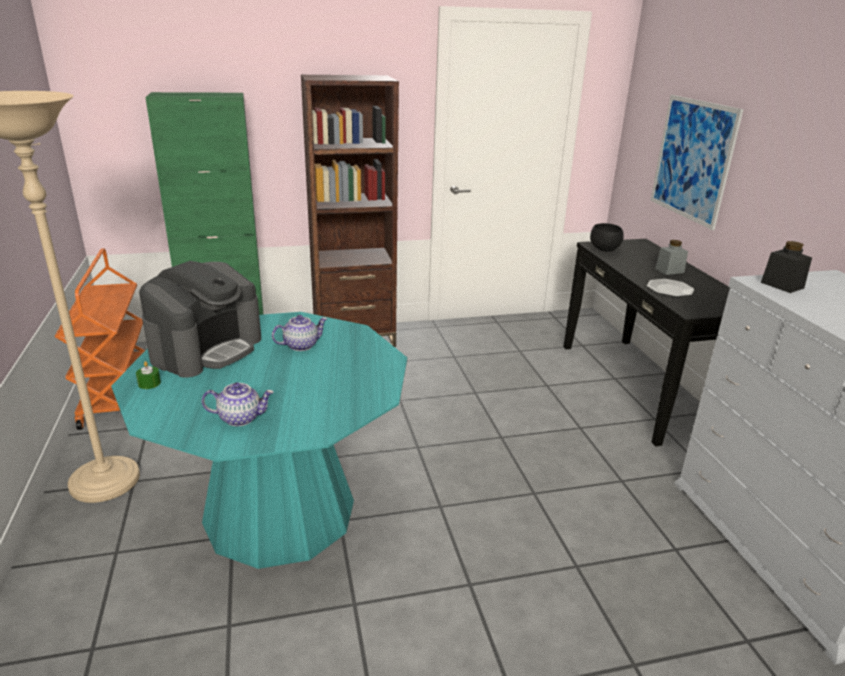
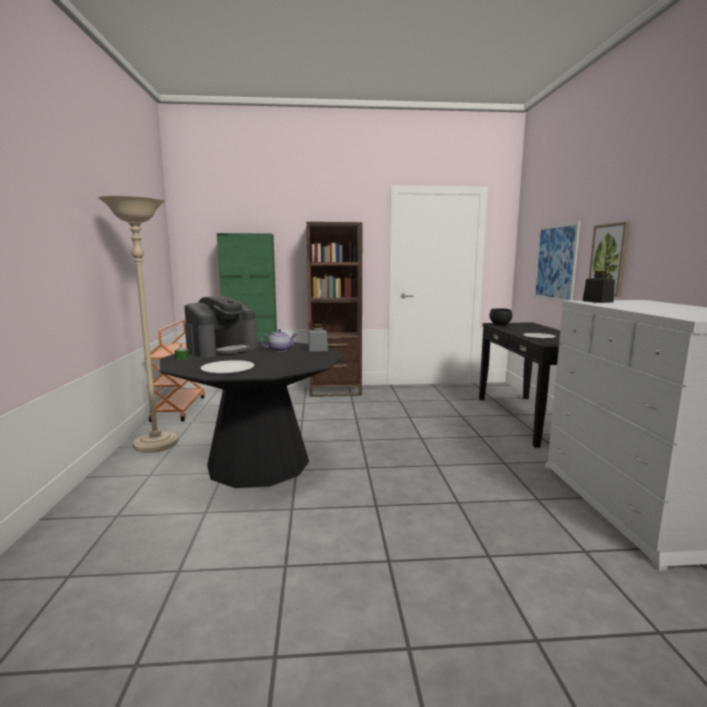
camera: 10 degrees right, 15 degrees down
turquoise dining table [111,312,407,569] -> black dining table [160,342,344,488]
teapot [202,382,274,426] -> white plate [200,360,254,374]
grey jar [655,240,688,275] -> grey jar moved to [309,324,328,352]
none -> picture [589,222,630,297]

